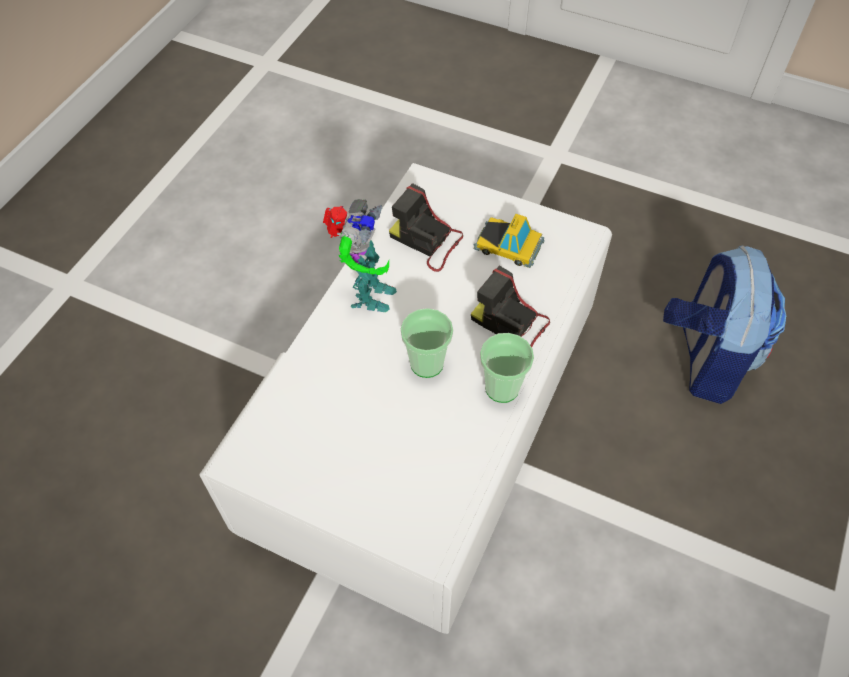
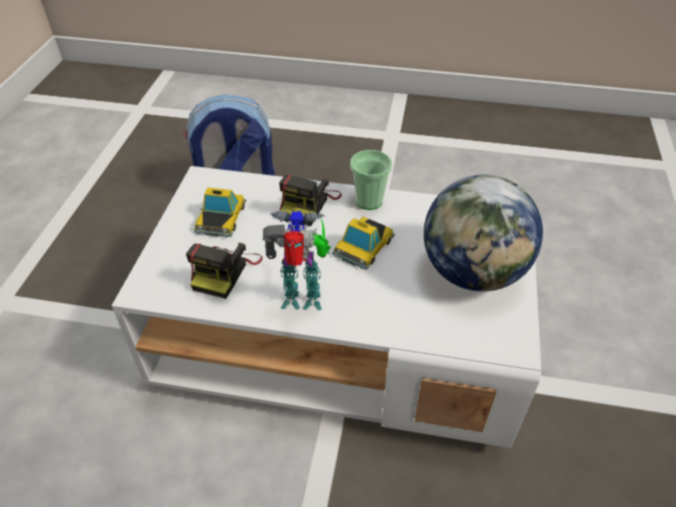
camera: 105 degrees left, 10 degrees down
cup [401,308,453,378] -> toy car [332,217,395,270]
none -> globe [424,175,543,292]

